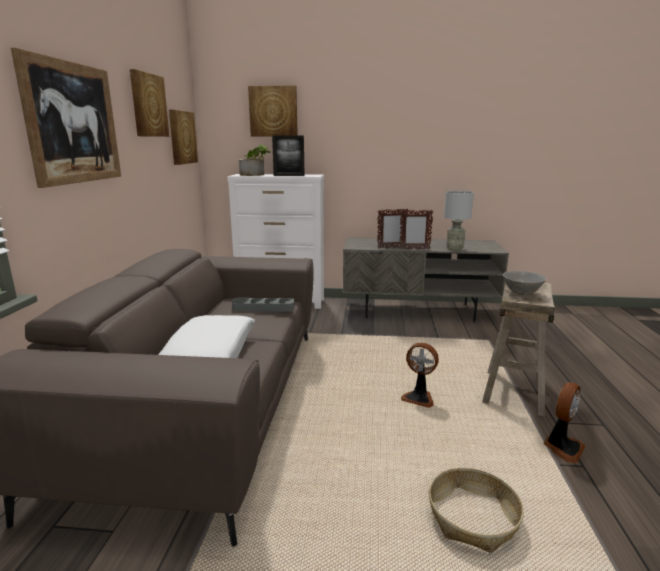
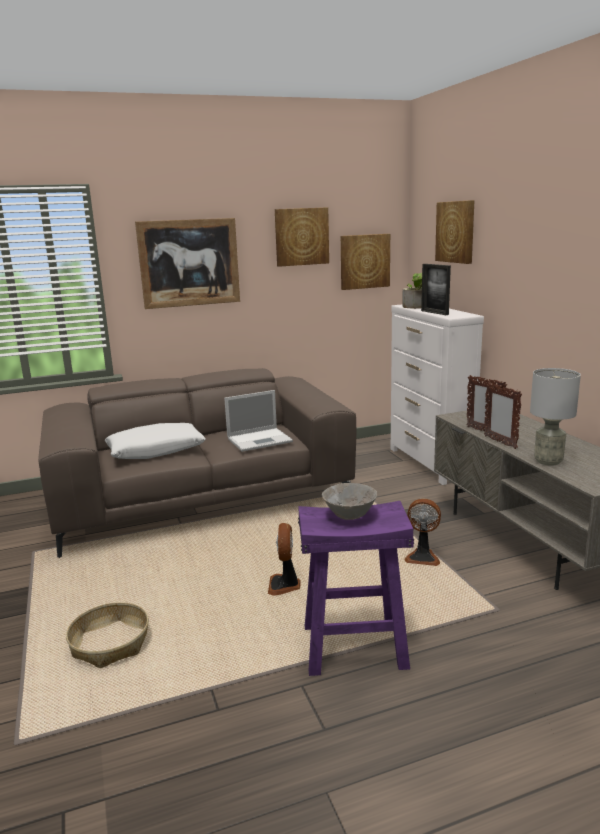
camera: 65 degrees right, 0 degrees up
grey tray [232,298,294,312] -> laptop [224,390,293,452]
beige stool [482,282,555,417] -> purple stool [298,501,414,676]
fan [543,382,585,463] -> fan moved to [404,498,441,566]

